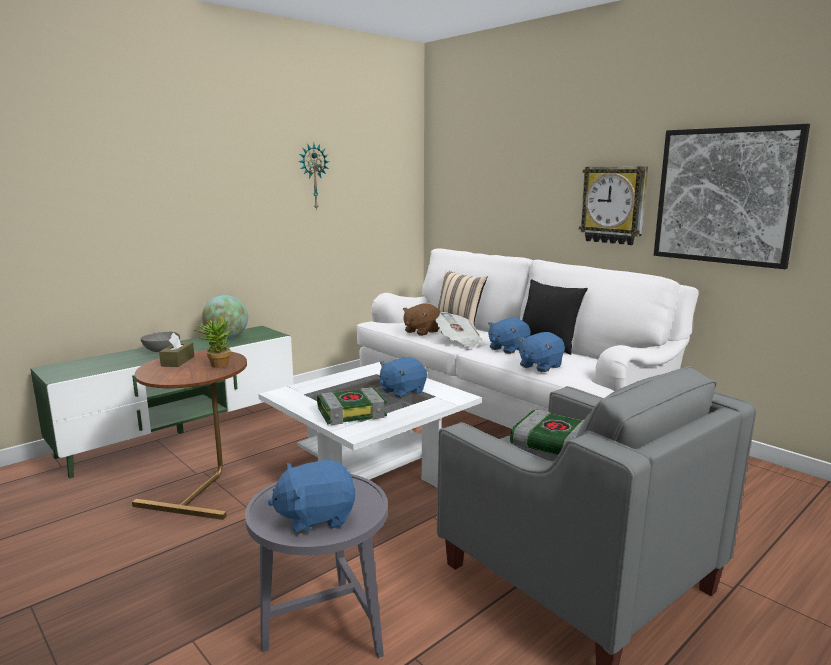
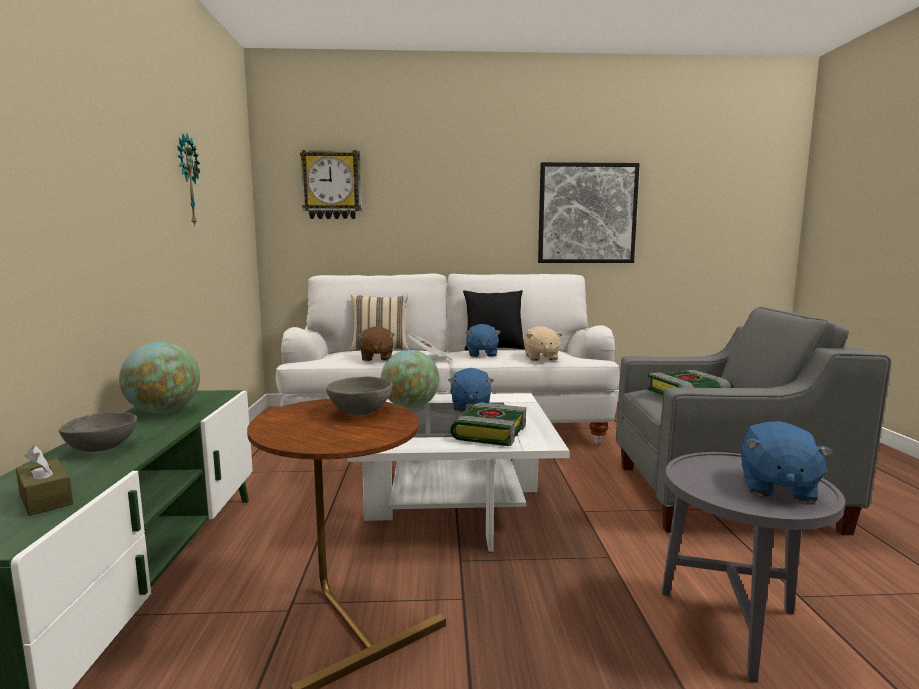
camera: 50 degrees left, 5 degrees down
brown tissue box [159,333,194,367] -> brown tissue box moved to [16,446,73,516]
potted plant [194,317,232,368] -> grey bowl [326,376,393,415]
blue plush toy [518,332,565,372] -> beige plush toy [524,326,563,361]
wall clock [579,166,648,245] -> wall clock moved to [300,150,362,219]
none -> globe [381,350,439,409]

